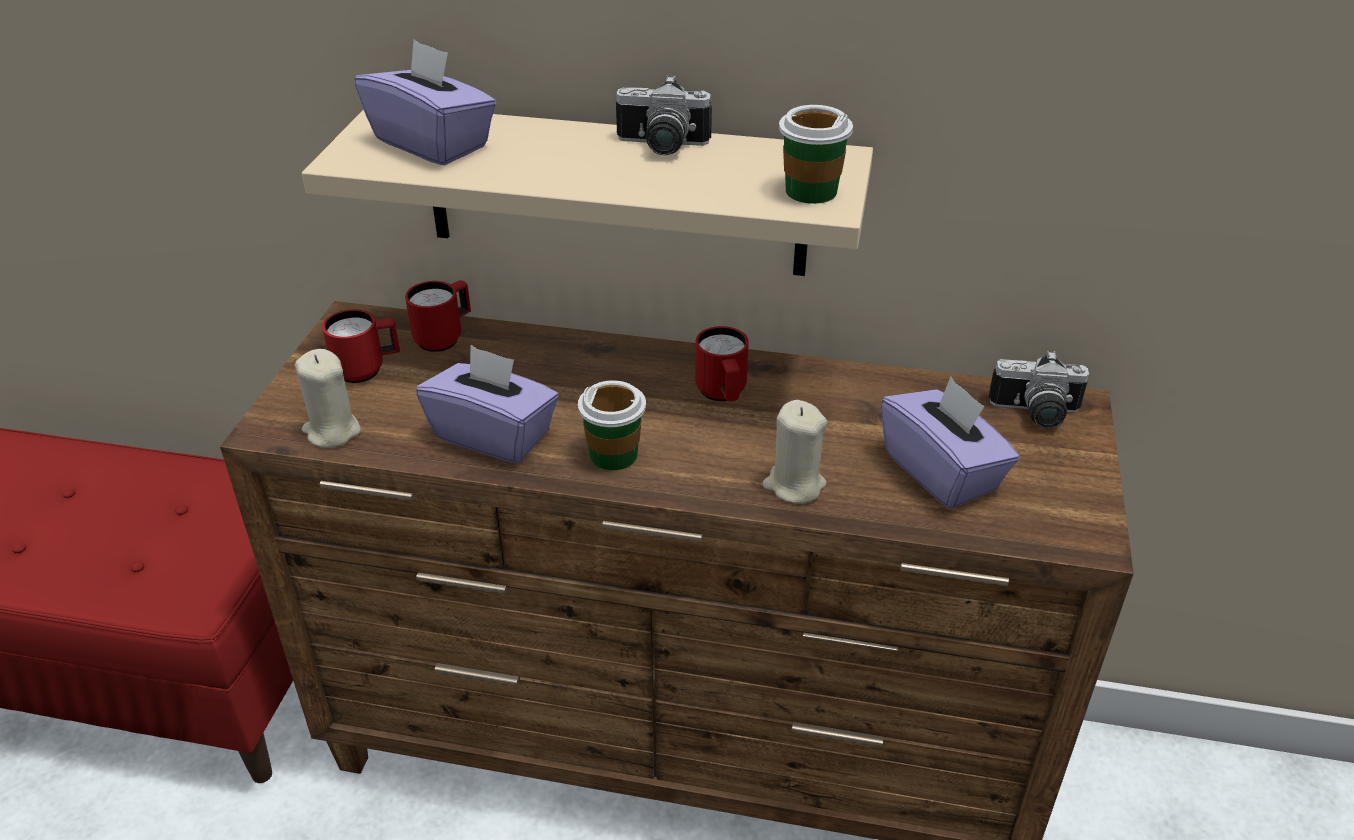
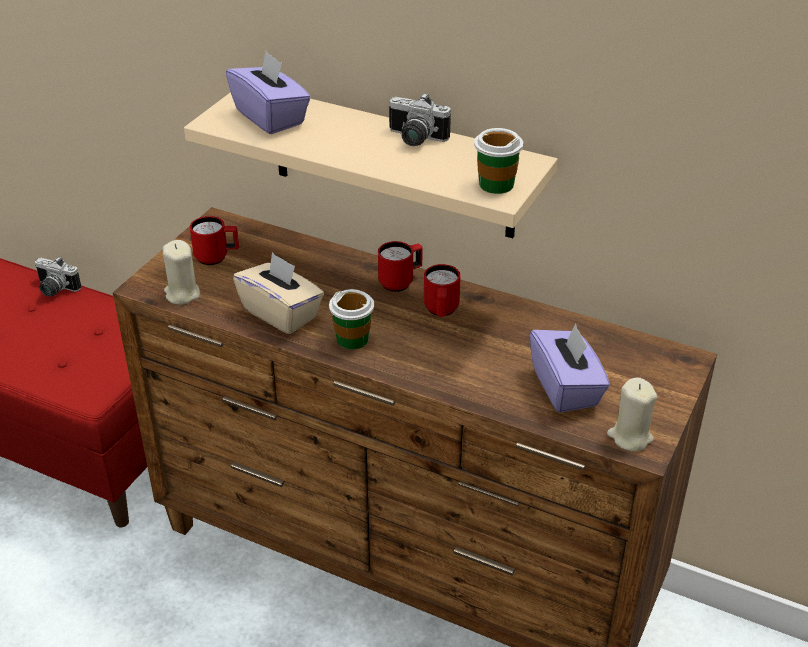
camera: 15 degrees right, 0 degrees up
red mug [405,280,471,352] -> red mug moved to [378,241,423,292]
purple tissue box [416,345,559,463] -> beige tissue box [233,252,324,334]
beige candle [762,400,827,504] -> beige candle moved to [607,378,658,451]
camera [989,351,1089,429] -> camera moved to [35,256,81,297]

